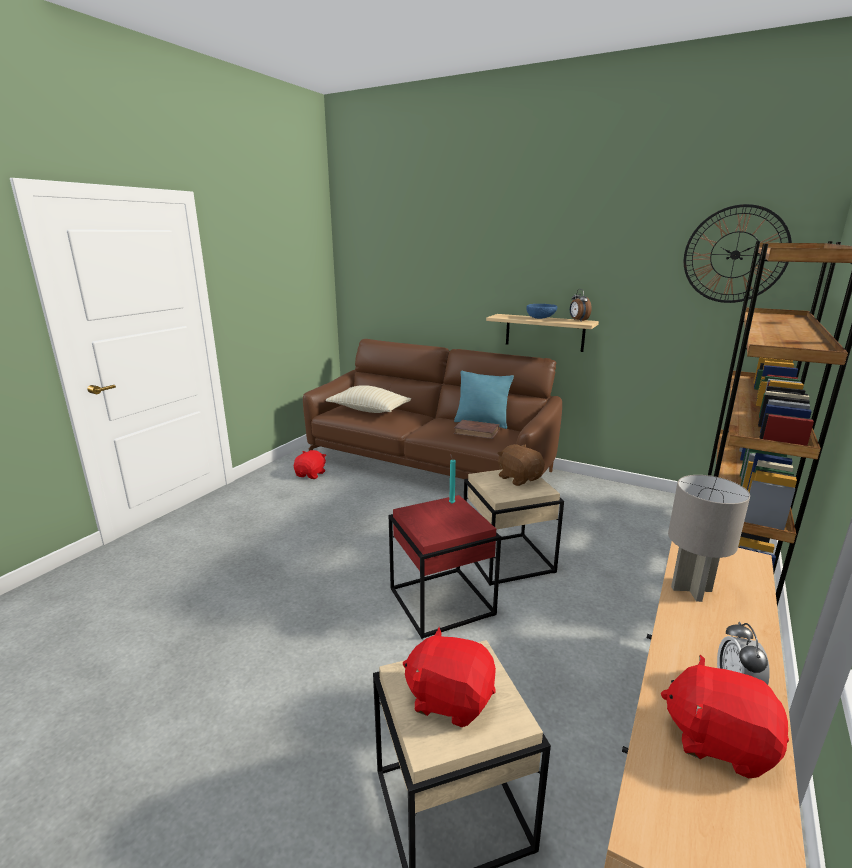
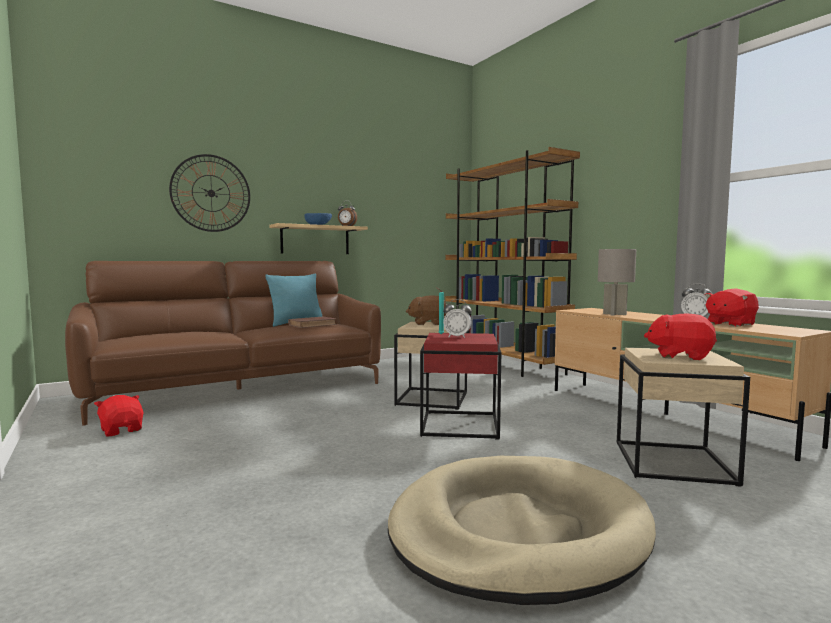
camera: 60 degrees left, 15 degrees down
beige pillow [326,385,411,413] -> none
red plush toy [403,627,496,727] -> red plush toy turned 60 degrees clockwise [644,313,717,360]
wall clock [684,204,792,303] -> wall clock moved to [169,154,250,232]
none -> beige dog bed [388,456,656,605]
none -> alarm clock [443,299,472,338]

